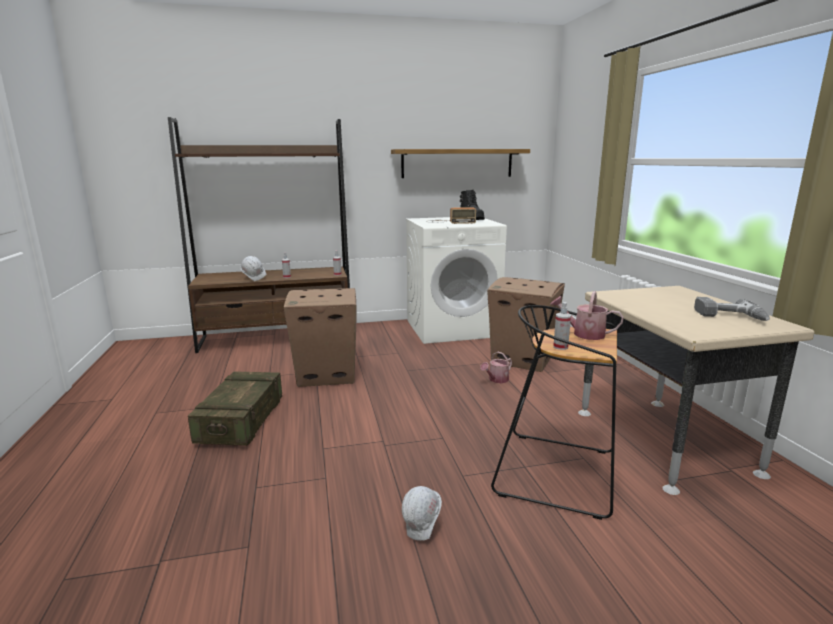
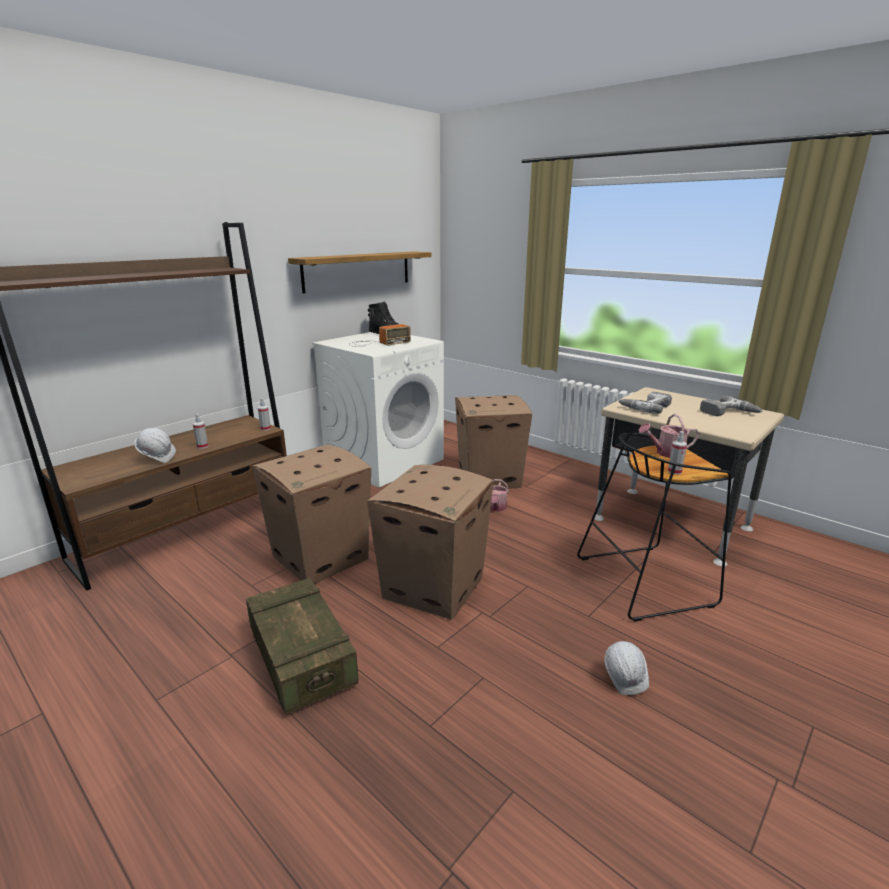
camera: 35 degrees left, 5 degrees up
none -> cardboard box [367,465,493,620]
none -> power drill [619,392,672,414]

